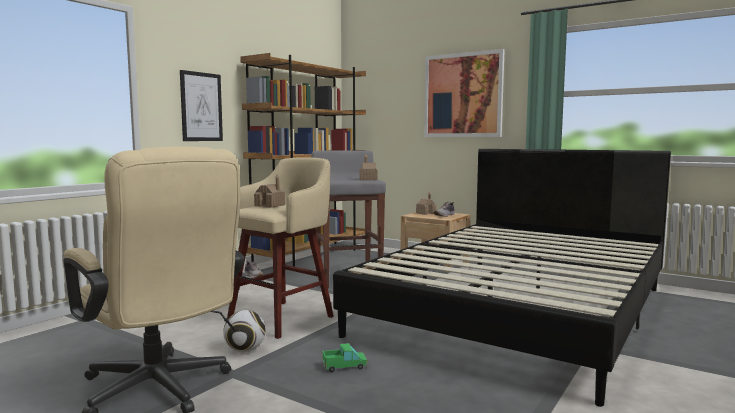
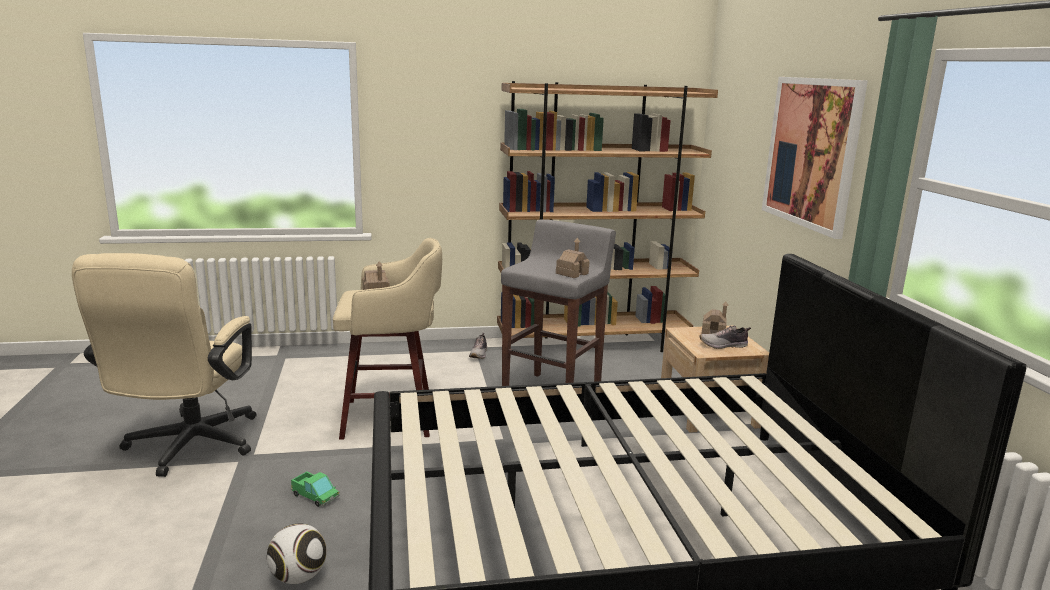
camera: 45 degrees right, 10 degrees up
picture [180,70,223,141] -> none
football [223,310,266,352] -> football moved to [267,523,327,584]

